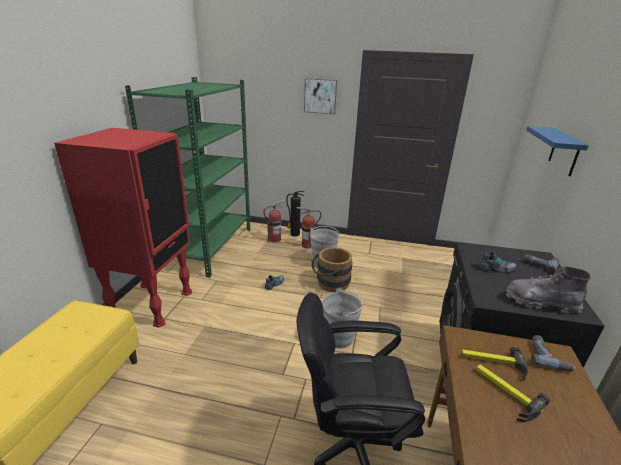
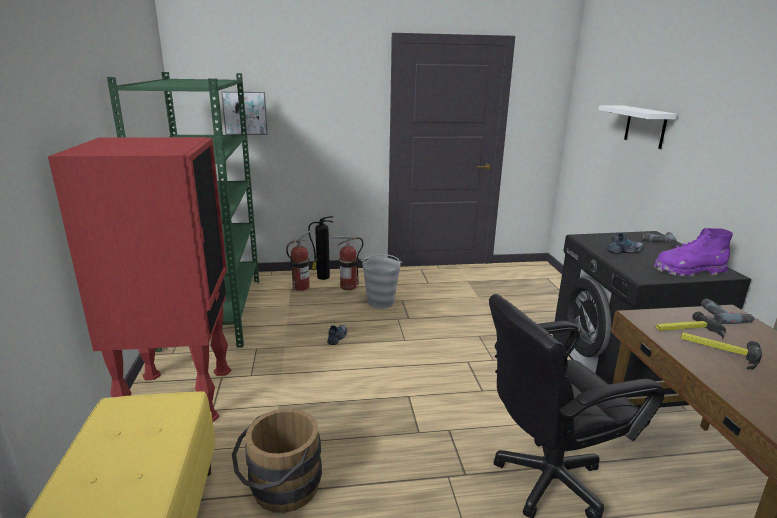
camera: 20 degrees left, 5 degrees down
picture [304,78,337,114] -> picture moved to [221,92,268,135]
brown bucket [312,247,352,292] -> brown bucket moved to [232,409,322,513]
grey bucket [322,287,363,348] -> none
grey boot [506,266,591,314] -> purple boot [654,228,733,277]
blue shelf [526,126,589,176] -> white shelf [598,105,678,149]

